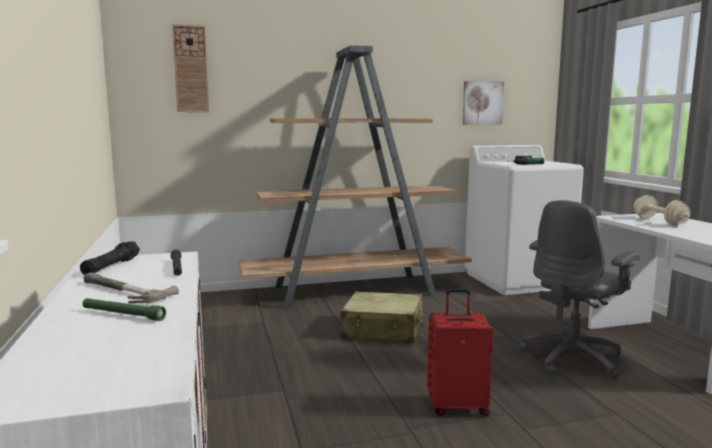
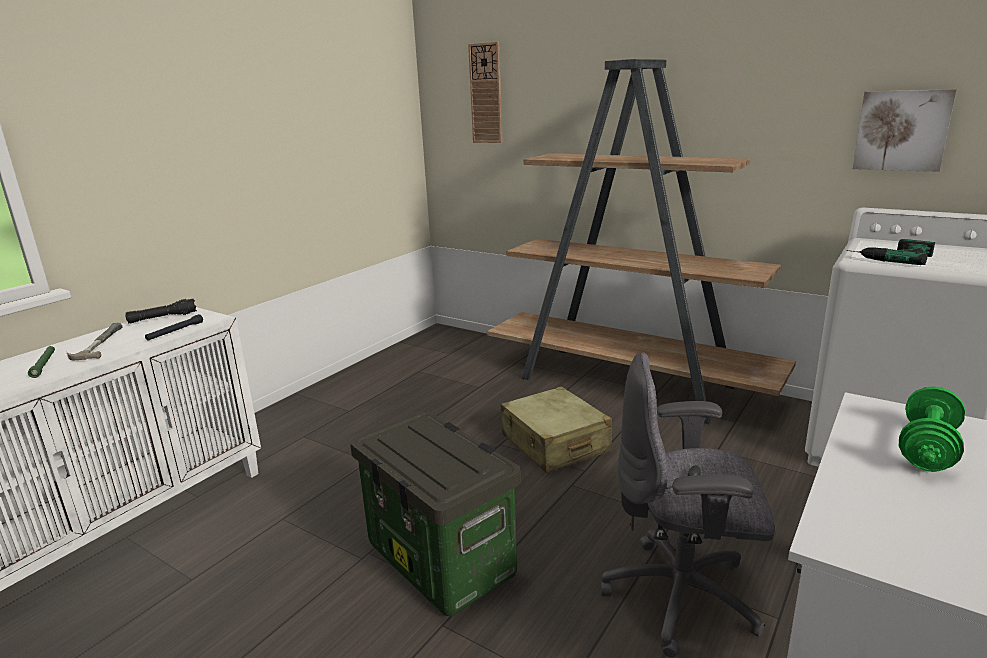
camera: 50 degrees right, 10 degrees up
red suitcase [427,288,493,416] -> storage box [350,411,521,616]
beige dumbbell [633,195,691,225] -> green dumbbell [899,387,965,472]

